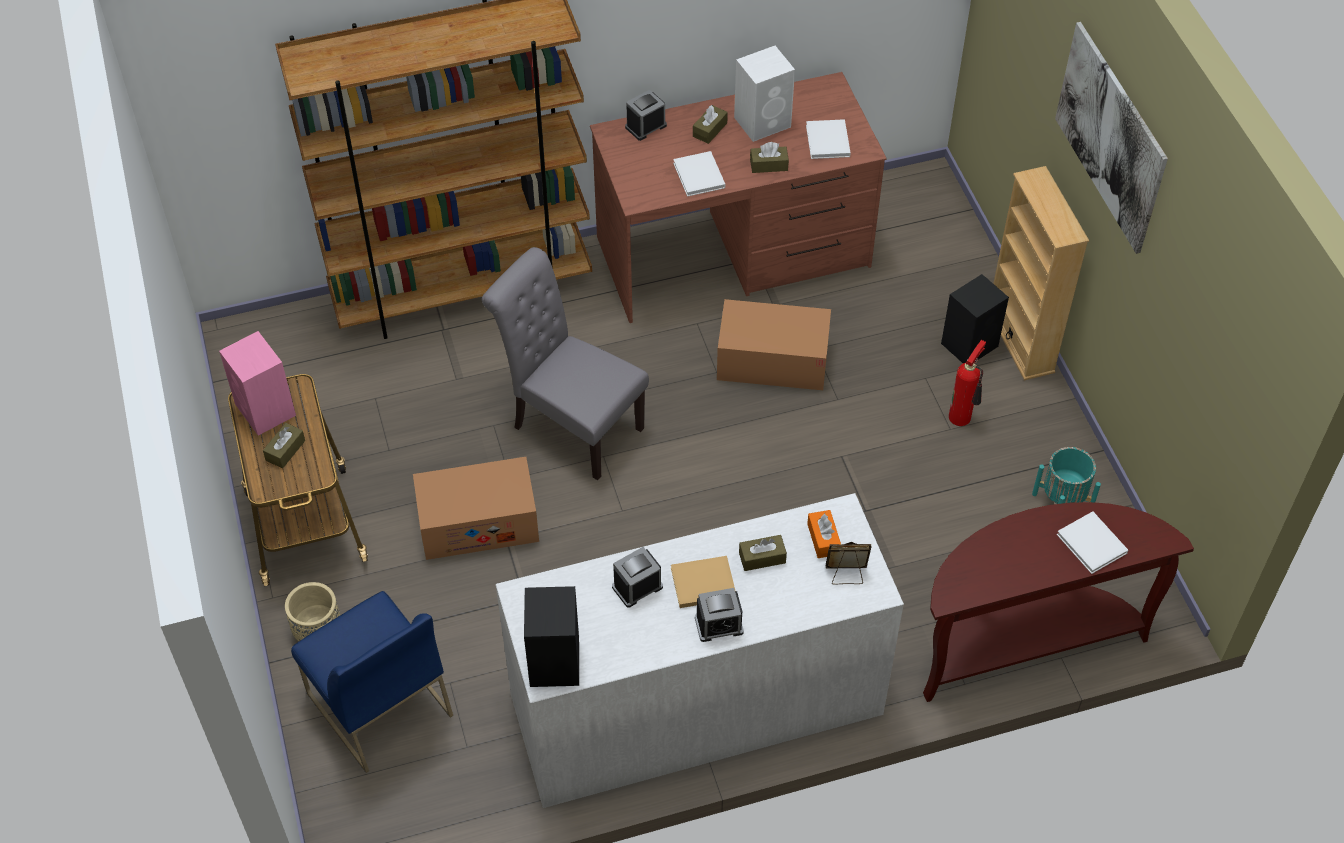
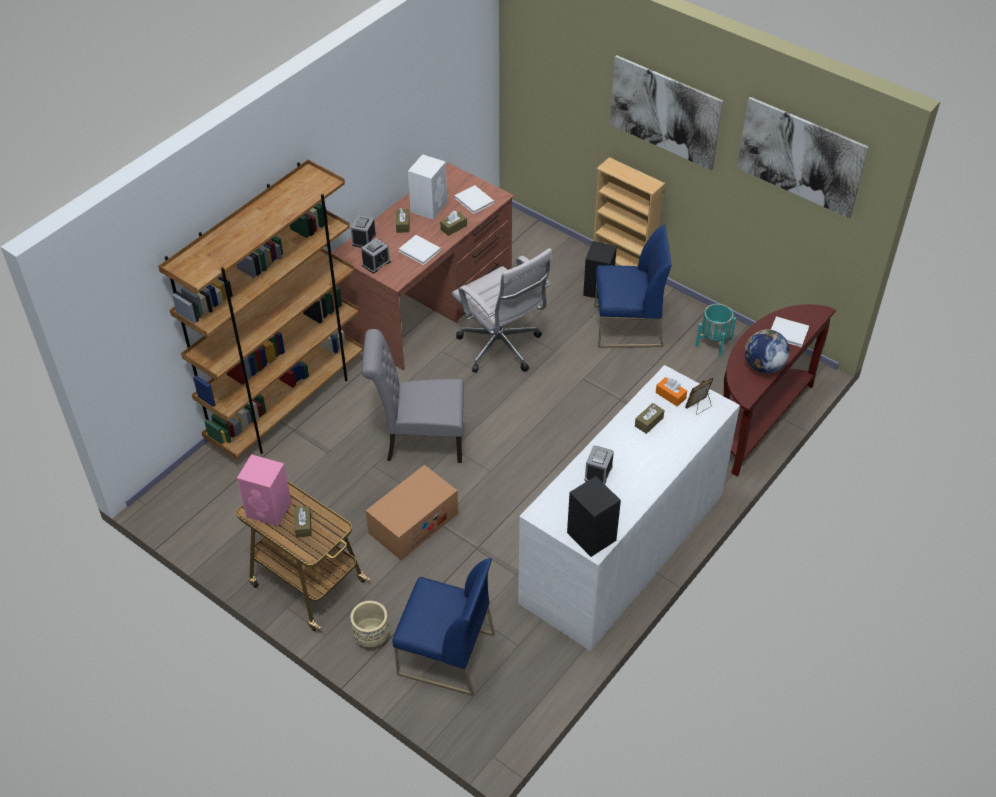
camera: 35 degrees left, 5 degrees down
beige book [671,556,735,608] -> none
alarm clock [695,588,744,642] -> alarm clock moved to [361,238,391,273]
cardboard box [717,299,831,390] -> white office chair [452,248,552,373]
fire extinguisher [949,340,986,426] -> blue chair [595,224,672,348]
none -> picture [737,97,869,218]
none -> globe [745,330,790,373]

